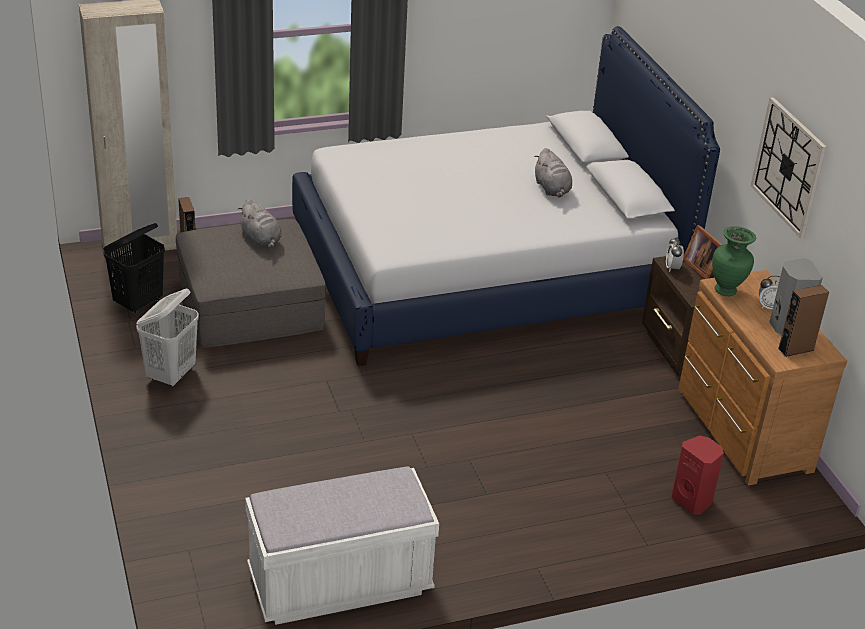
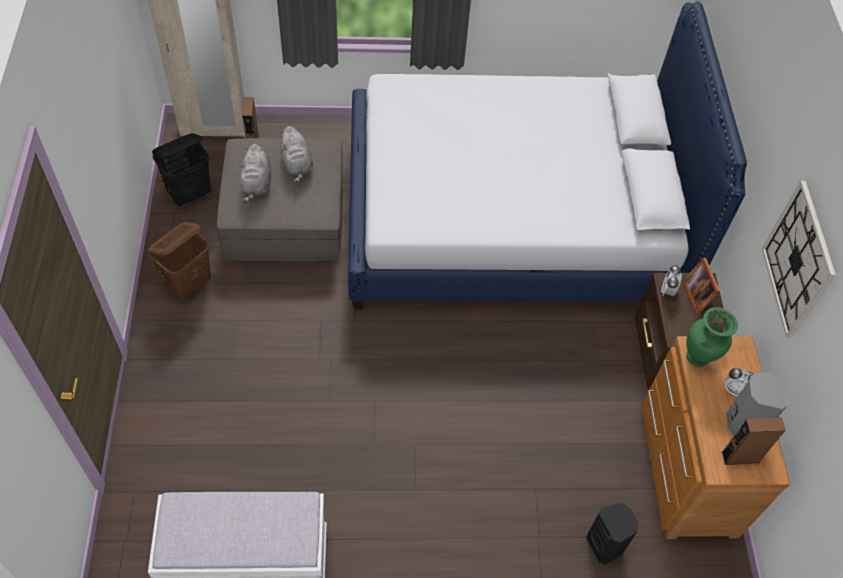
camera: 15 degrees right, 20 degrees up
white laundry basket [136,289,199,387] -> brown laundry basket [148,222,211,300]
grey plush toy [534,148,572,197] -> grey plush toy moved to [239,144,271,203]
red speaker [672,436,724,515] -> black speaker [586,503,638,565]

